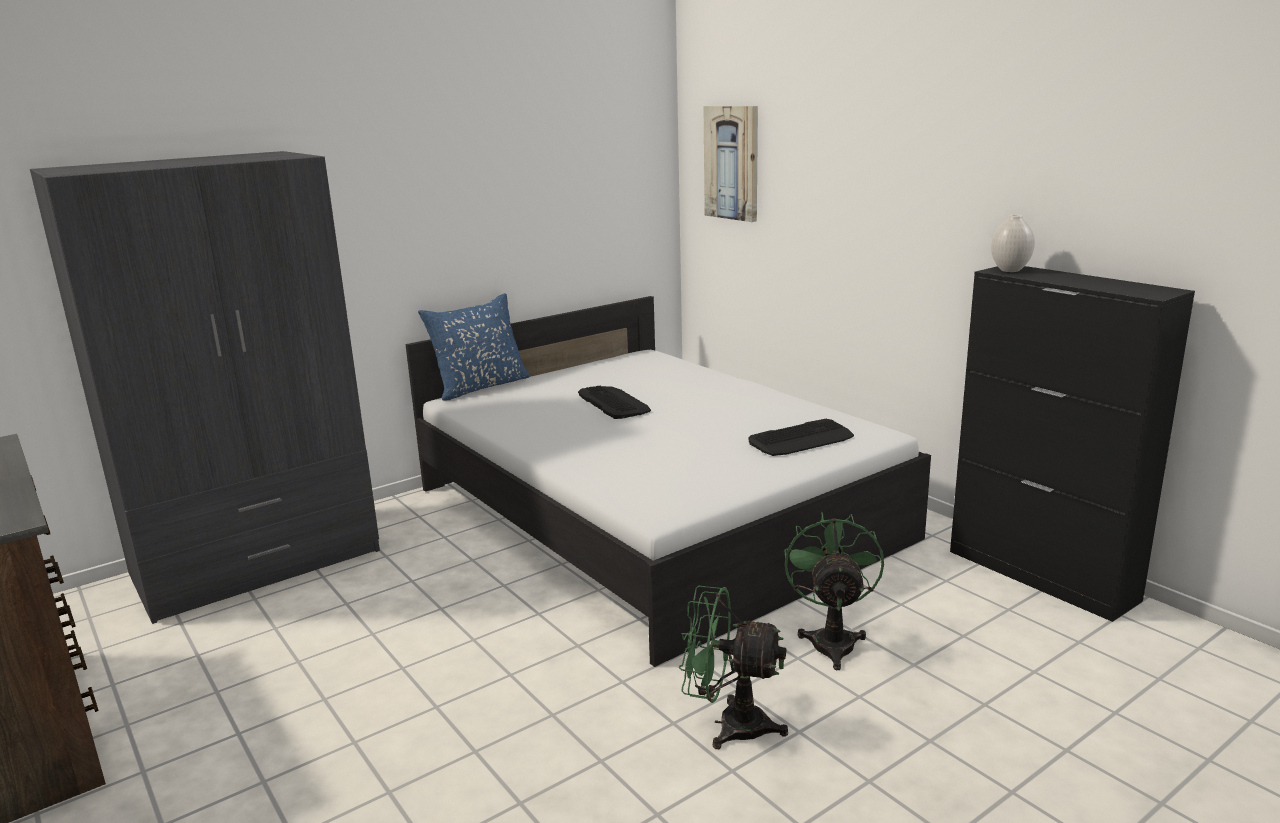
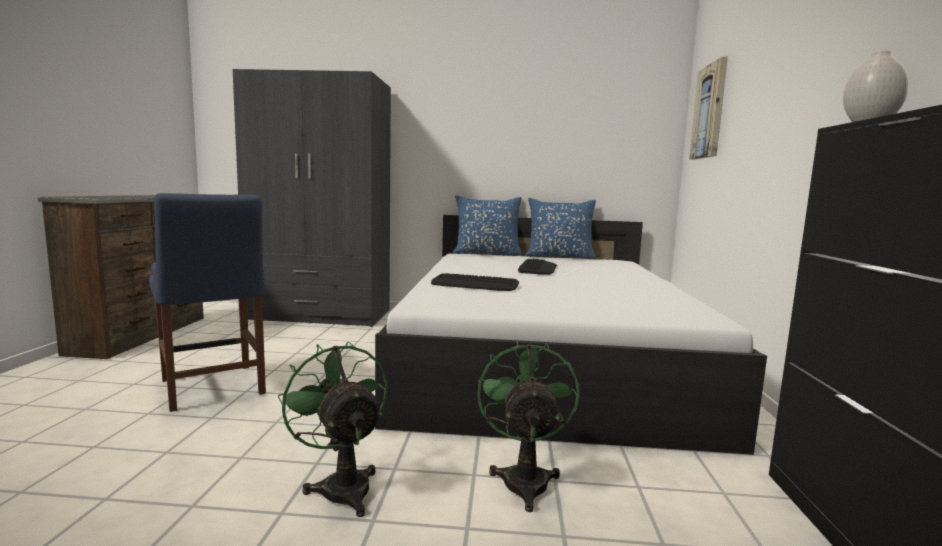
camera: 40 degrees right, 10 degrees down
keyboard [749,419,854,456] -> keyboard moved to [431,273,519,291]
green fan [784,512,884,670] -> green fan turned 45 degrees counterclockwise [477,340,579,512]
none -> blue chair [149,193,266,412]
none -> blue pillow [525,198,596,259]

